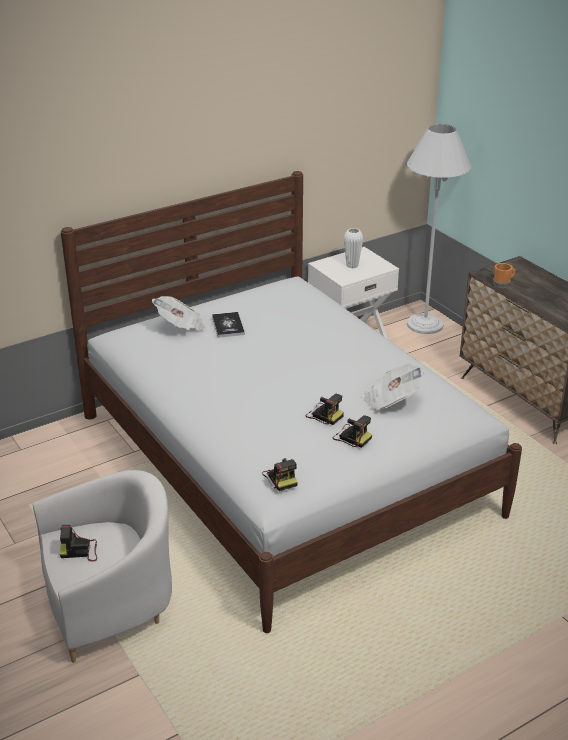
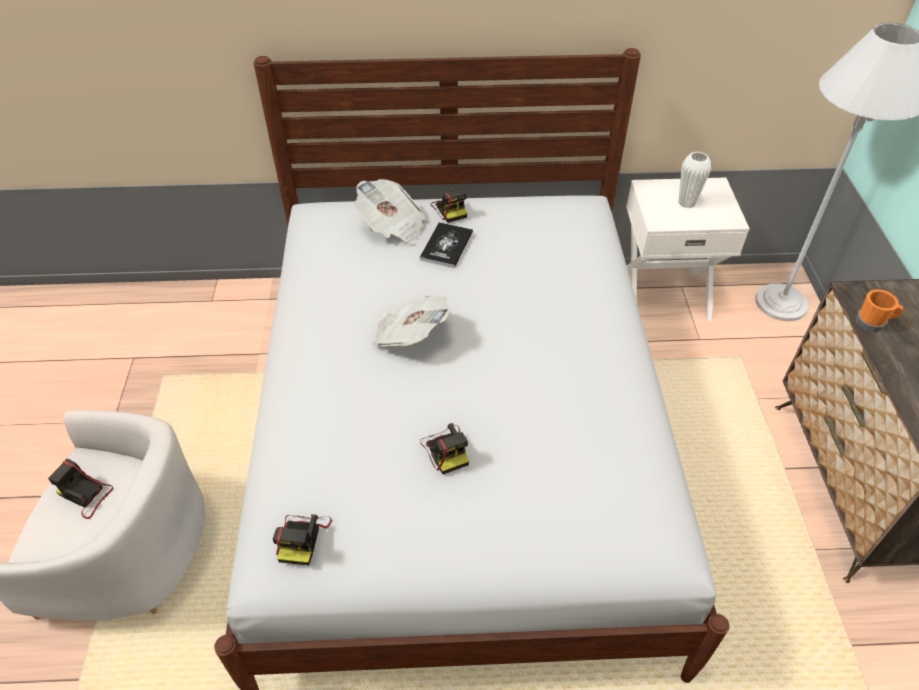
camera: 30 degrees right, 15 degrees up
camera [333,415,372,448] -> camera moved to [431,188,467,223]
newspaper [361,364,424,411] -> newspaper moved to [373,295,449,346]

